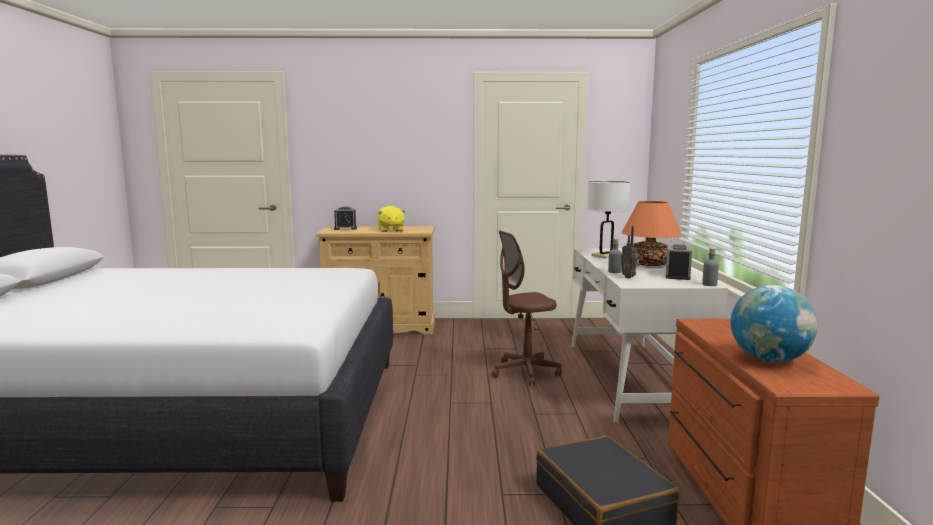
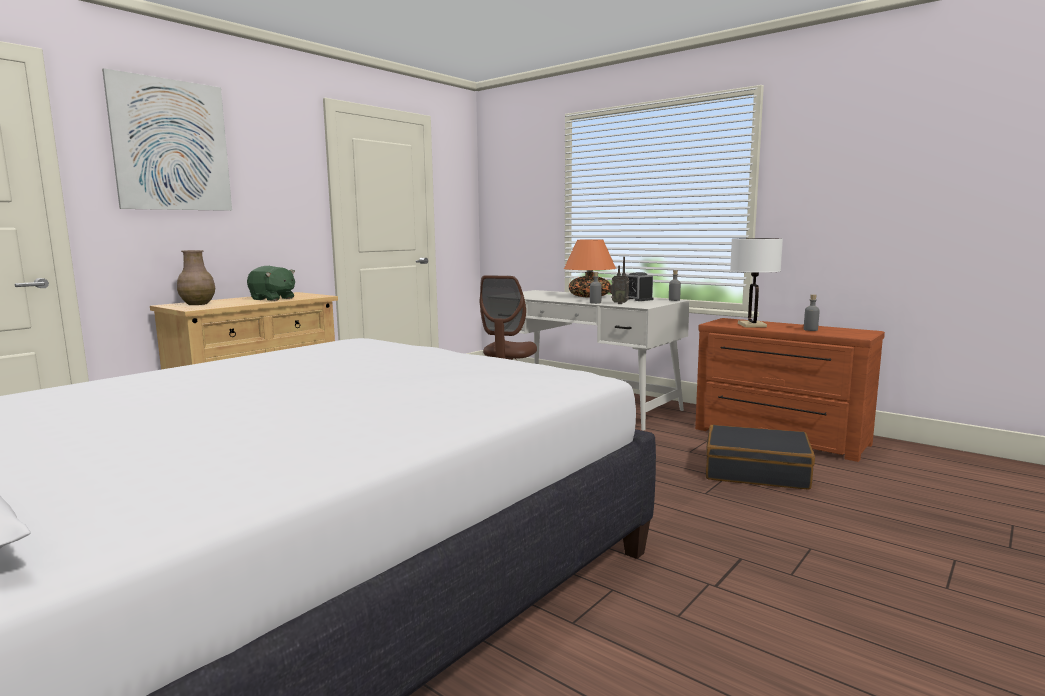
camera: 50 degrees left, 0 degrees up
alarm clock [334,206,357,230] -> brown vase [177,250,215,305]
yellow plush toy [377,206,406,232] -> green plush toy [247,266,295,301]
white table lamp [587,181,631,259] -> white table lamp moved to [730,238,783,327]
globe [731,285,818,363] -> grey bottle [804,294,820,331]
none -> picture [102,68,232,211]

